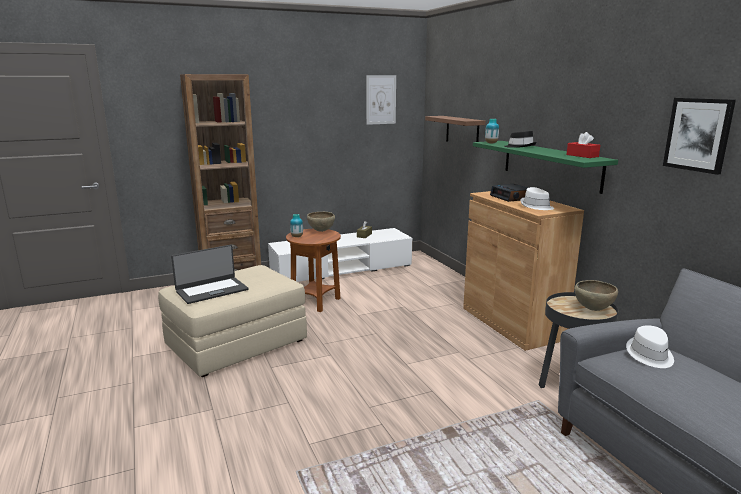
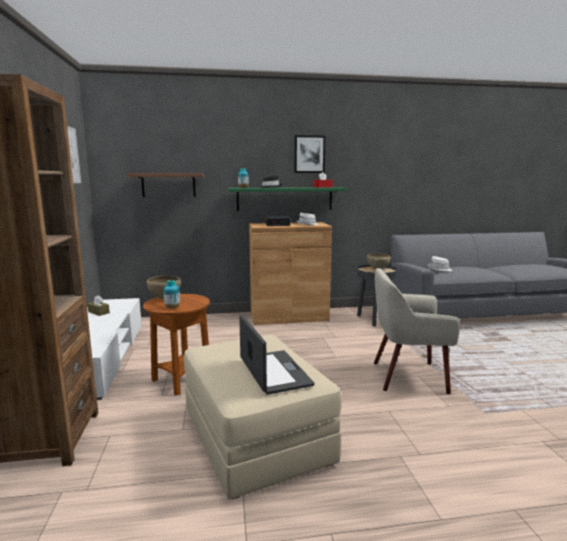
camera: 75 degrees left, 5 degrees down
picture [663,98,736,175] -> picture moved to [294,135,326,173]
none -> beige armchair [374,268,460,394]

